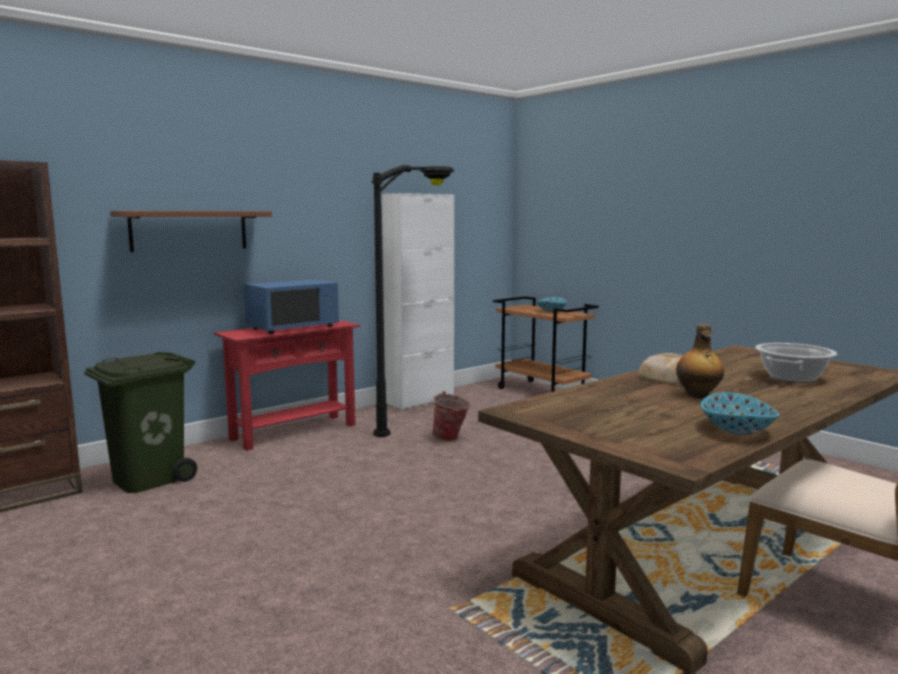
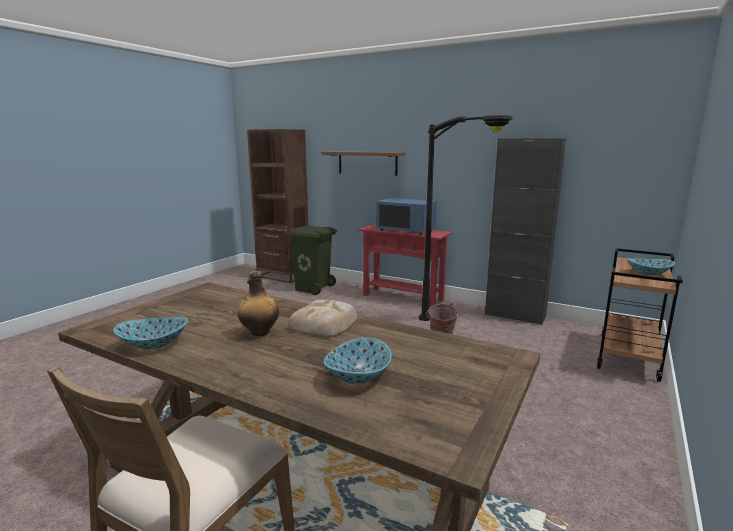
camera: 70 degrees right, 5 degrees up
white cabinet [382,193,454,410] -> black cabinet [485,138,566,325]
cooking pot [755,343,837,383] -> bowl [324,338,392,384]

